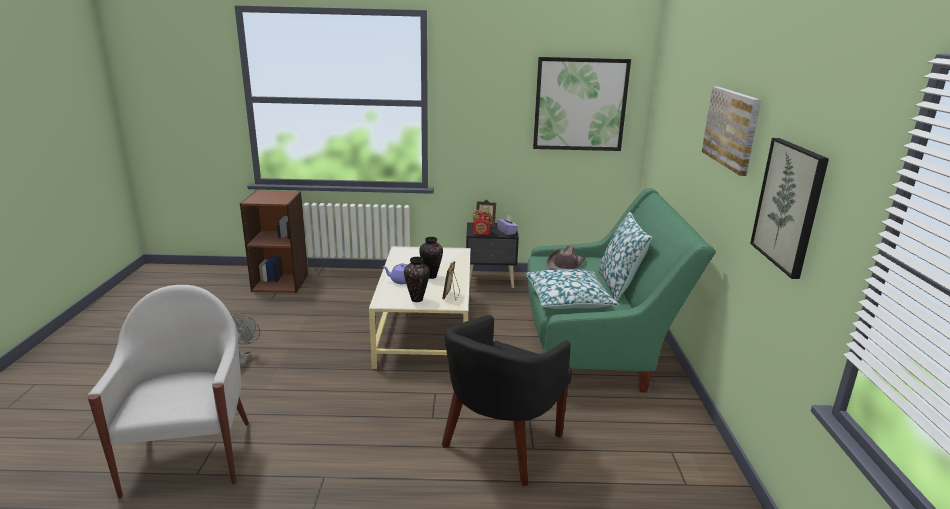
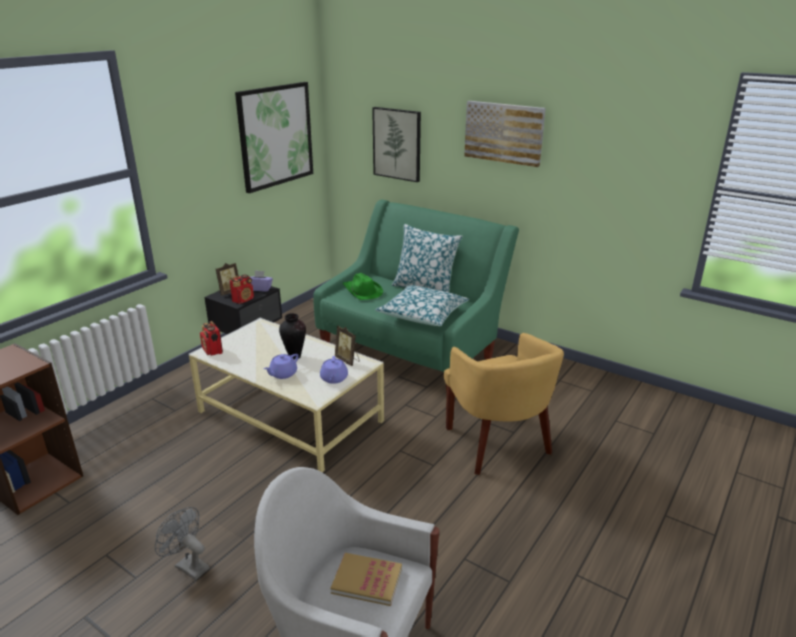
camera: 55 degrees left, 5 degrees up
vase [404,257,430,302] -> purple teapot [320,356,348,384]
black armchair [442,315,572,486] -> yellow armchair [444,333,564,475]
brown hat [546,245,586,270] -> green hat [343,273,383,300]
picture [750,138,829,279] -> picture moved to [372,107,421,182]
none -> radio [200,321,223,356]
none -> book [331,553,402,606]

